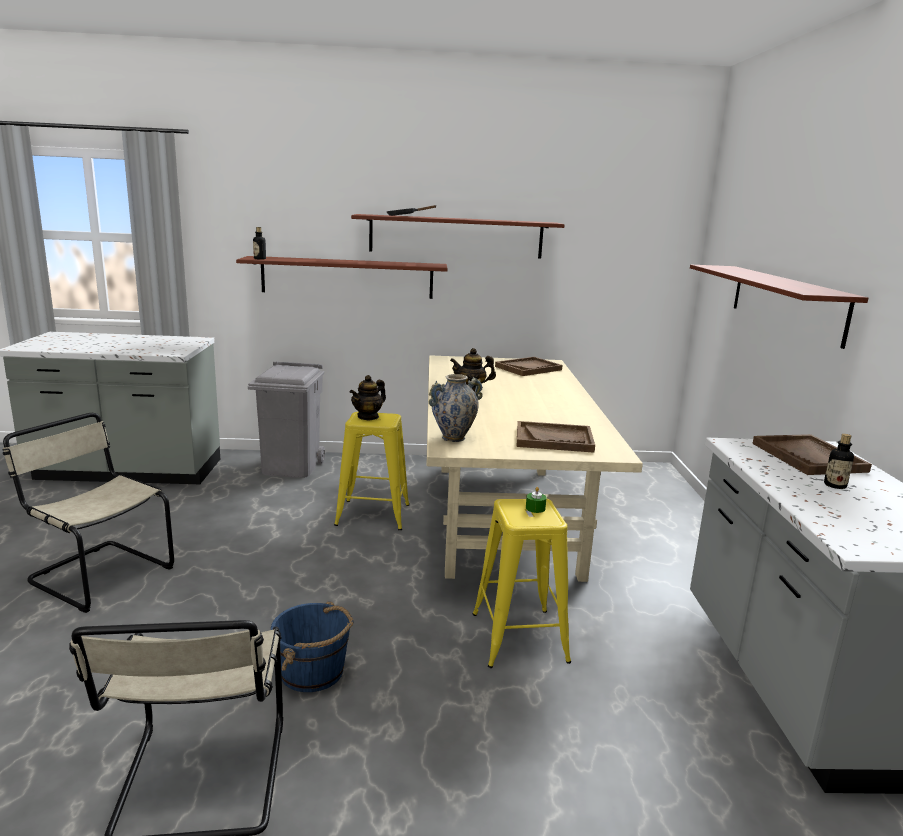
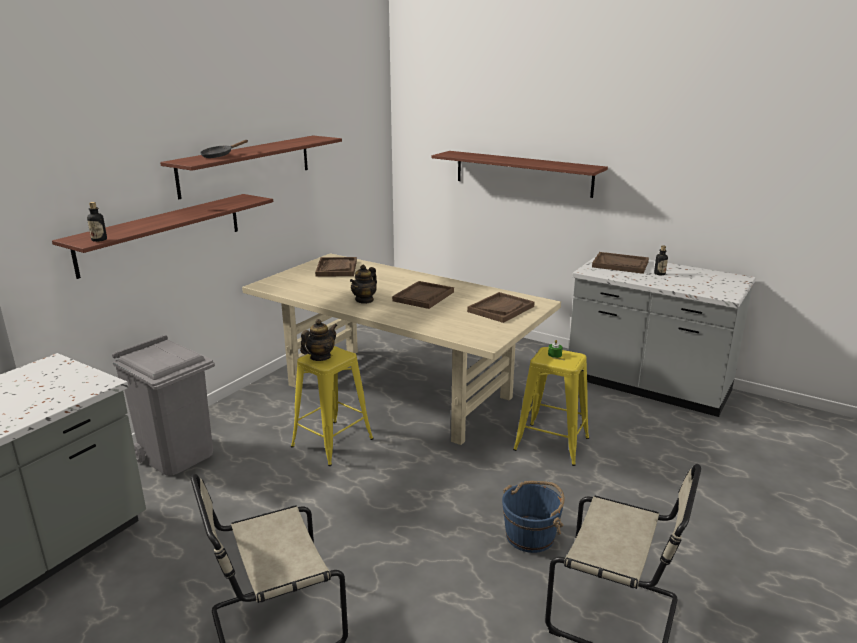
camera: 55 degrees left, 5 degrees up
teapot [350,375,386,421] -> teapot turned 120 degrees counterclockwise [300,319,338,361]
vase [429,374,483,442] -> none
none -> brown tray [392,281,454,309]

